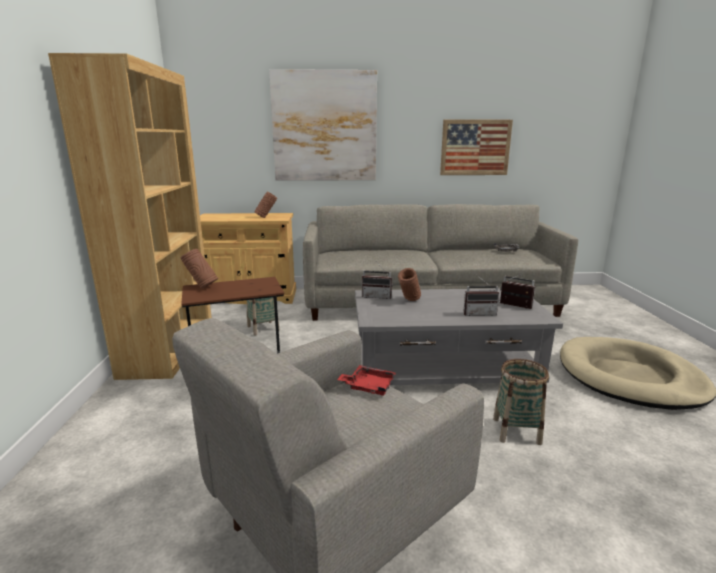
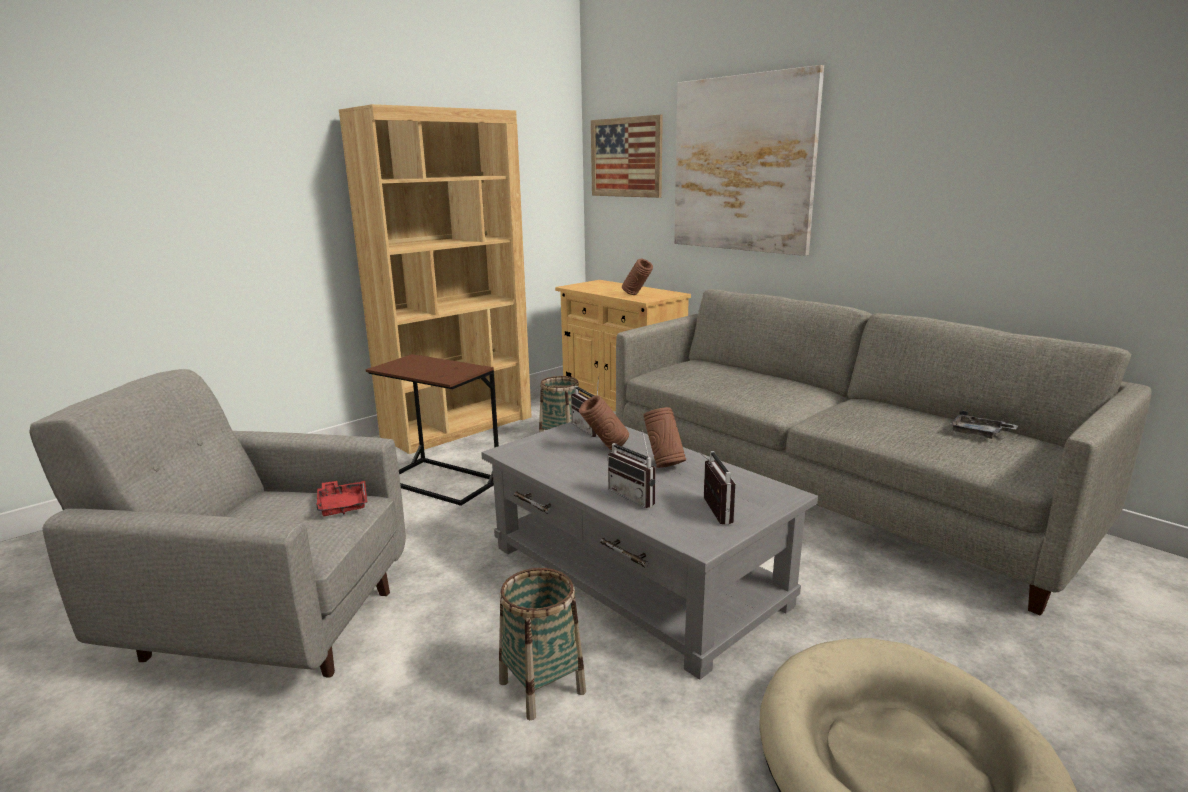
camera: 50 degrees right, 0 degrees up
brown vase [181,249,218,289] -> brown vase moved to [643,407,686,468]
picture [440,120,513,175] -> picture moved to [591,115,663,198]

